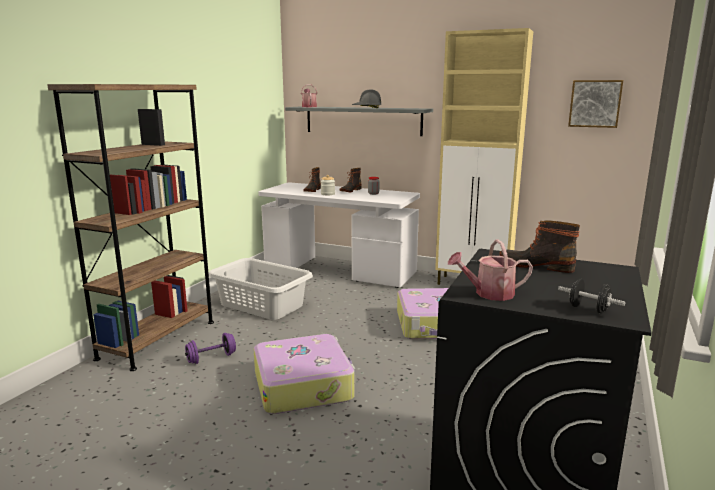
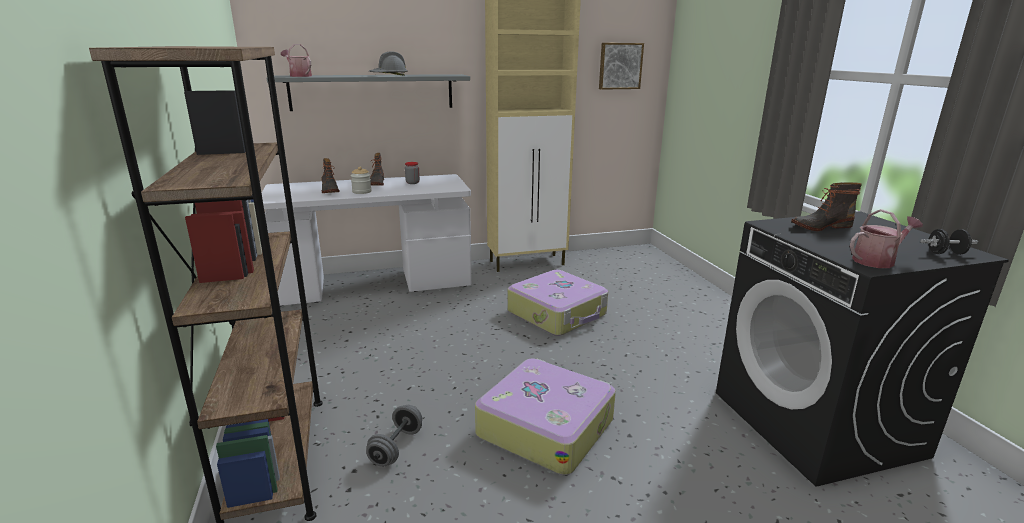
camera: 40 degrees left, 5 degrees up
purple dumbbell [185,333,236,364] -> grey dumbbell [366,405,422,467]
grey laundry basket [209,258,313,320] -> none
watering can [448,239,533,301] -> watering can turned 150 degrees counterclockwise [850,209,923,268]

